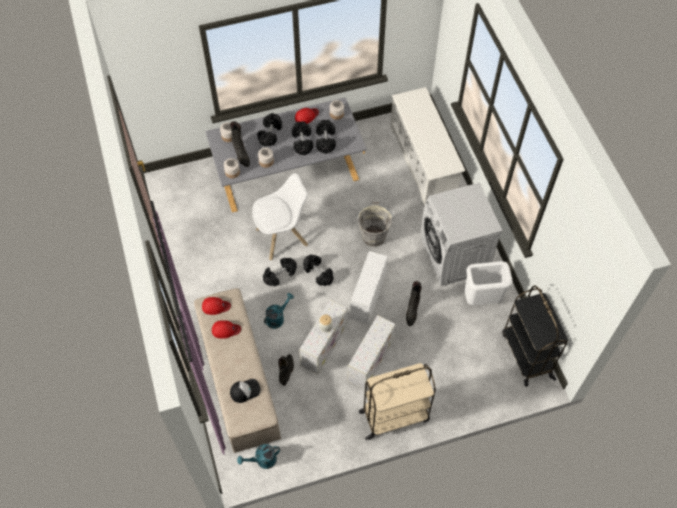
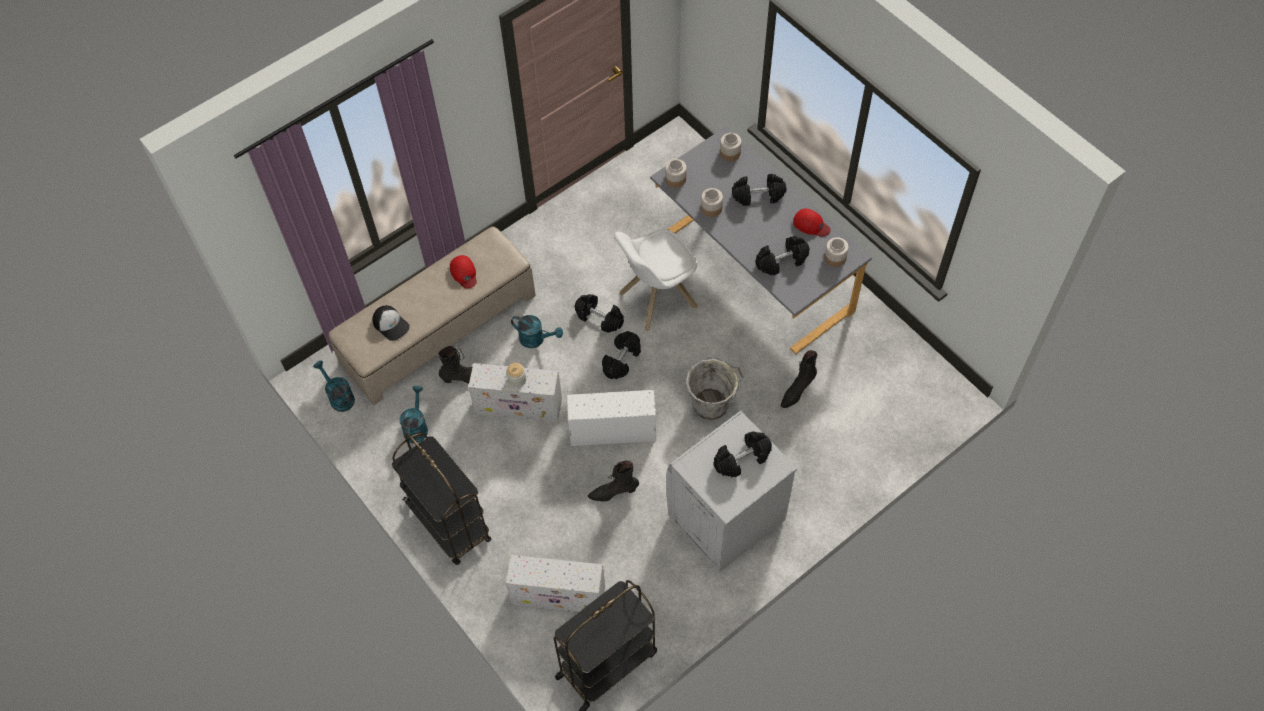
camera: 70 degrees right, 0 degrees up
red cap [202,297,231,315] -> none
black boot [230,121,250,167] -> black boot moved to [781,350,817,408]
white chair [252,173,308,261] -> white chair turned 105 degrees clockwise [614,229,698,331]
black dumbbell [292,121,313,155] -> black dumbbell moved to [713,431,772,477]
white storage box [348,315,395,390] -> white storage box moved to [506,555,605,612]
beige cart [359,363,436,441] -> black cart [392,433,492,565]
white shoe rack [390,87,465,206] -> none
white trash can [465,261,513,305] -> none
none -> turquoise watering can [399,386,428,443]

